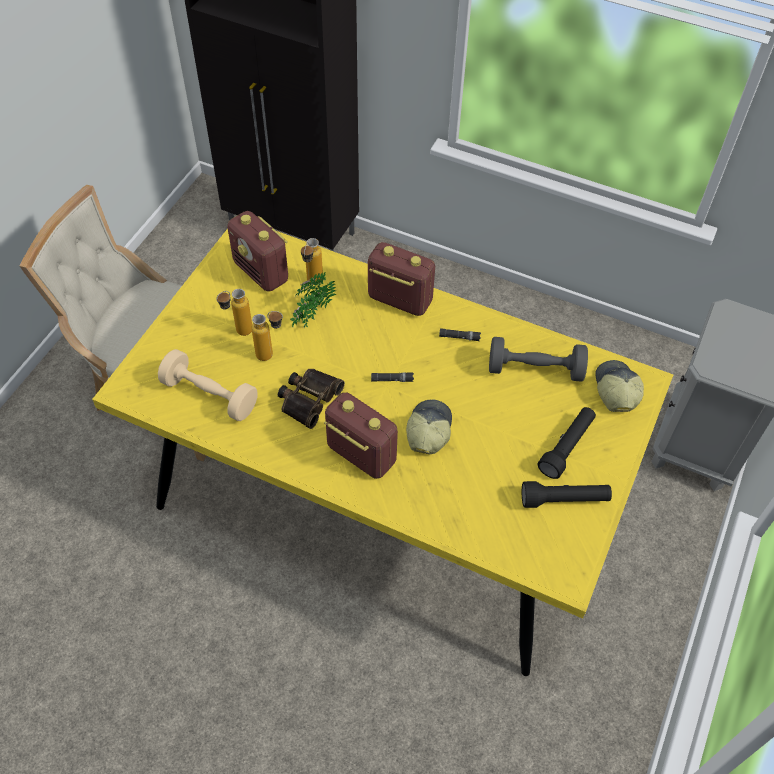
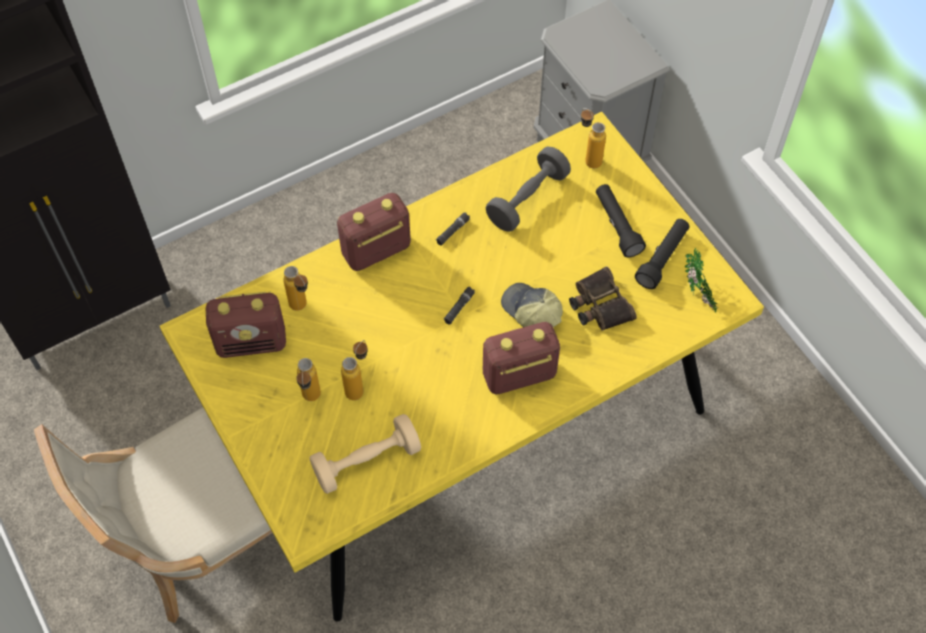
camera: 55 degrees left, 5 degrees up
binoculars [278,369,345,429] -> binoculars moved to [569,266,637,331]
potted plant [290,273,336,327] -> potted plant moved to [685,248,718,314]
cap [595,360,644,412] -> bottle [581,108,606,168]

